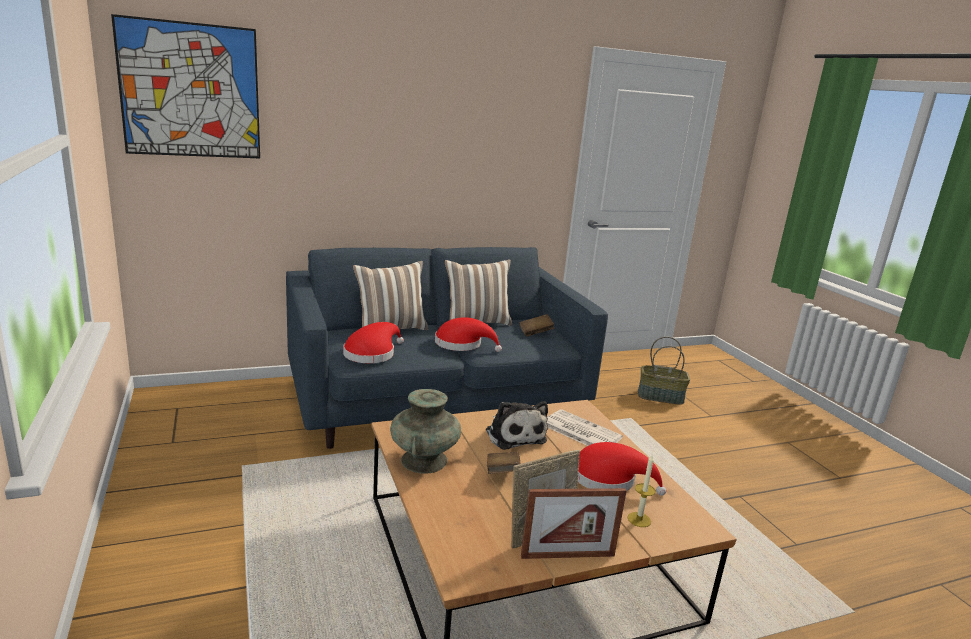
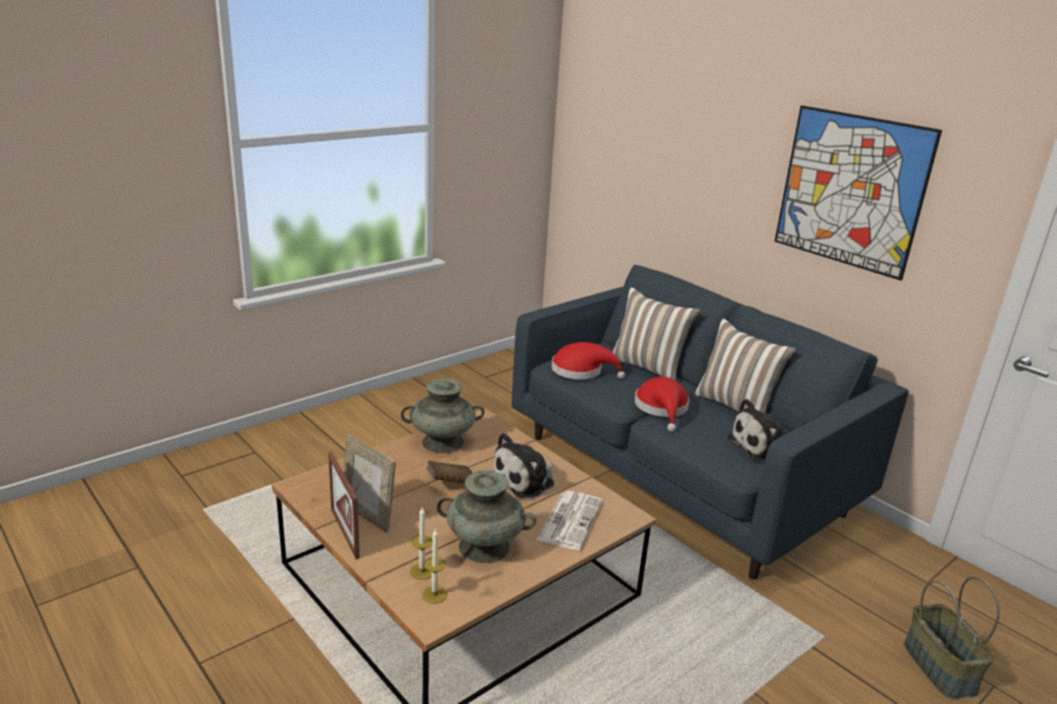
camera: 70 degrees right, 5 degrees up
picture [111,14,260,158] -> picture moved to [774,105,942,281]
brown book [519,314,554,337] -> plush toy [727,399,784,462]
red hat [578,442,666,496] -> turquoise vase [437,470,537,563]
none -> candle [422,528,447,604]

